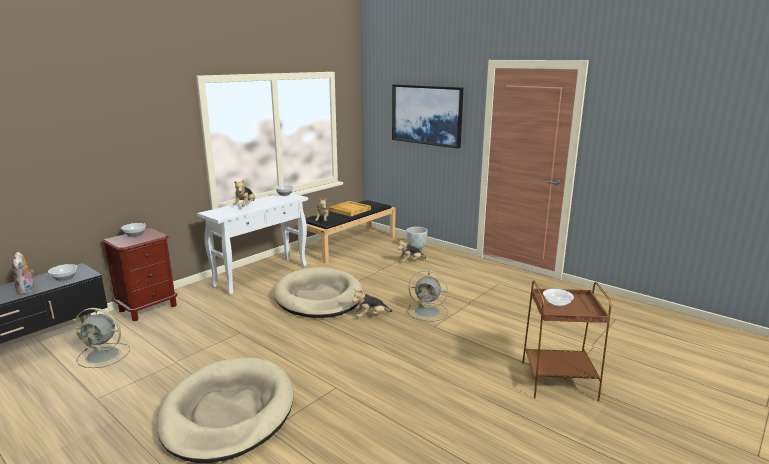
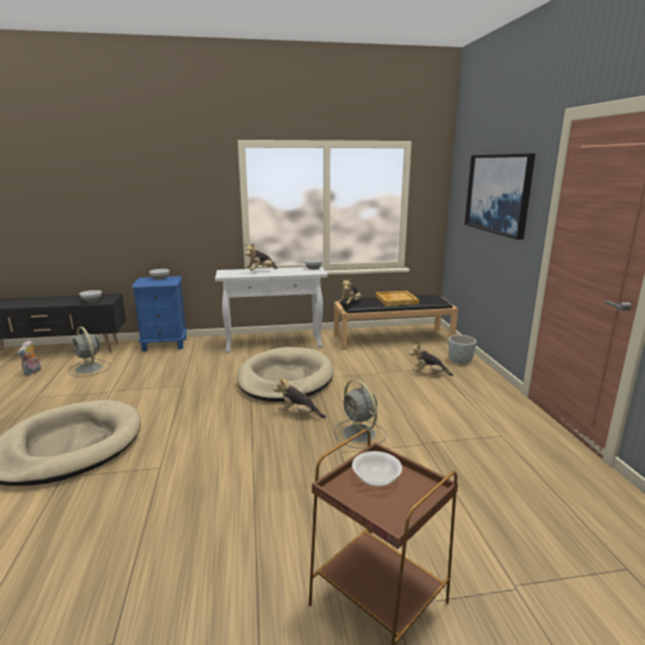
camera: 40 degrees right, 0 degrees up
plush toy [12,252,34,295] -> plush toy moved to [17,340,41,376]
brown nightstand [102,228,177,321] -> blue nightstand [131,276,187,352]

